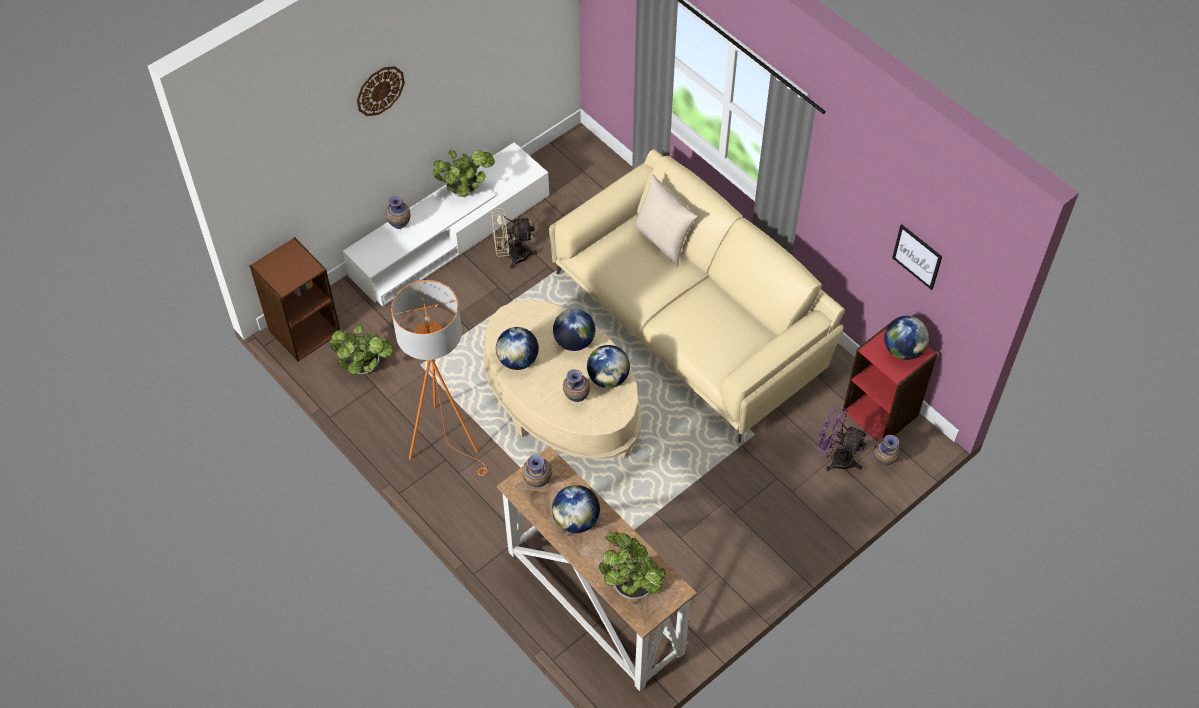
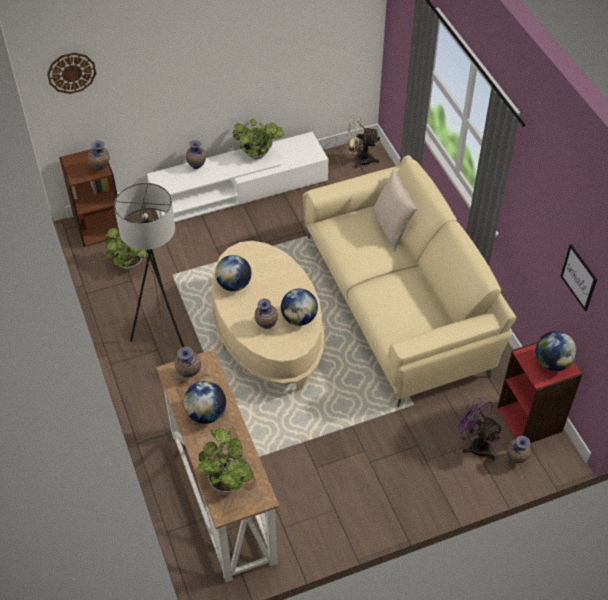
camera: 20 degrees right, 5 degrees down
wall clock [357,66,405,116] -> wall clock moved to [47,53,96,94]
orange floor lamp [391,280,487,476] -> grey floor lamp [114,183,184,353]
beige fan [491,208,537,270] -> beige fan moved to [345,117,380,168]
globe [553,308,595,351] -> none
none -> vase [88,140,110,170]

